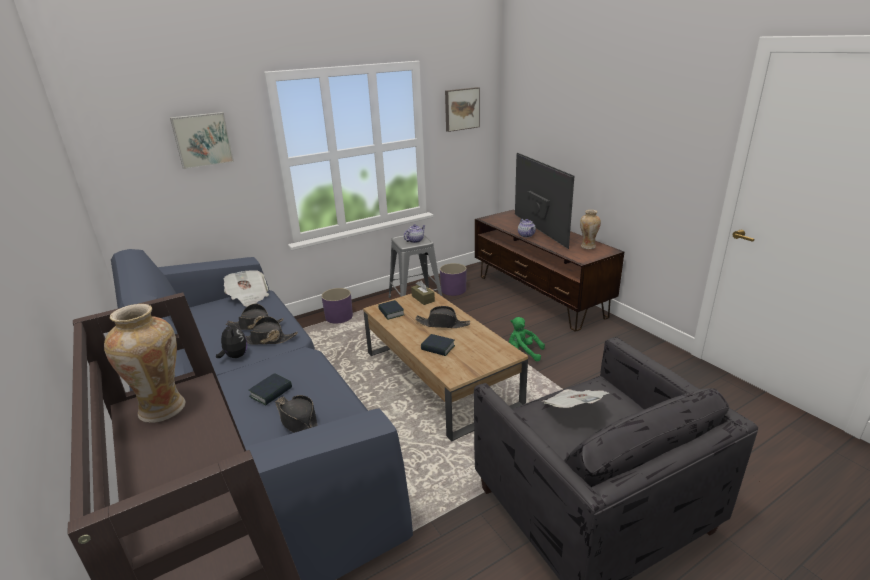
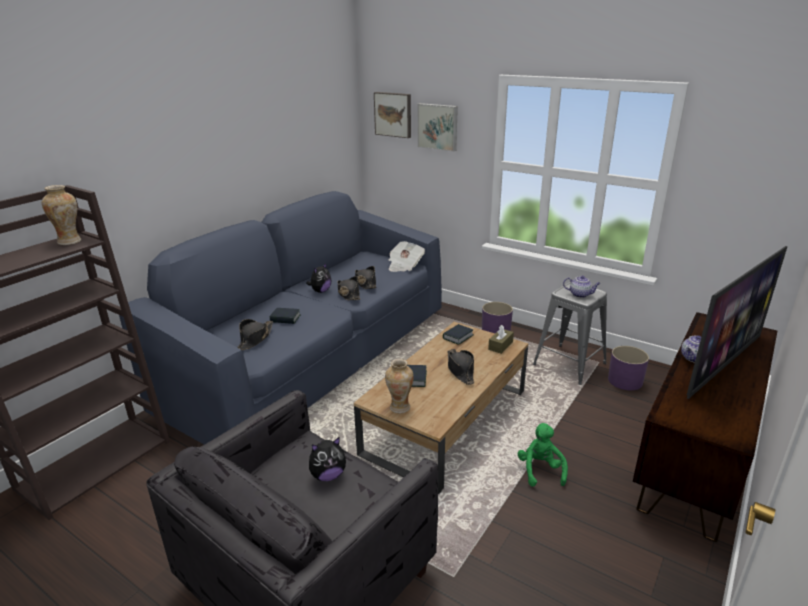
camera: 65 degrees right, 0 degrees up
picture [445,87,480,132] -> picture moved to [374,92,411,138]
newspaper [542,389,609,408] -> plush toy [309,437,346,481]
vase [580,210,601,249] -> vase moved to [385,359,414,413]

